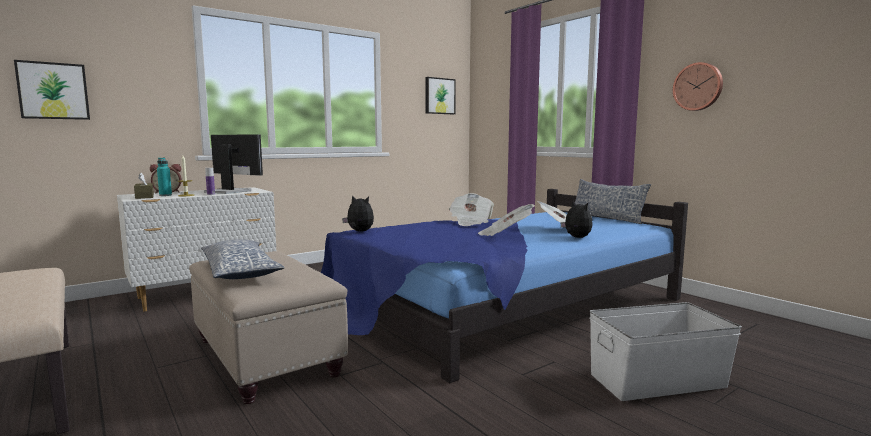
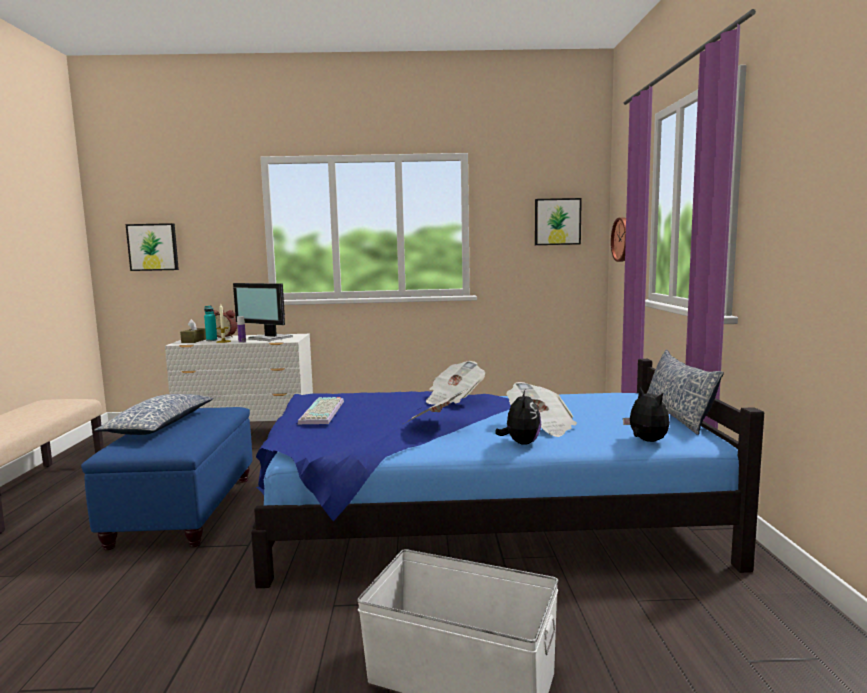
camera: 35 degrees right, 0 degrees up
beige ottoman [189,251,348,404] -> blue ottoman [81,407,252,550]
monitor [204,134,263,194] -> monitor turned 150 degrees clockwise [233,283,293,341]
plush toy [342,195,374,232] -> plush toy moved to [623,387,670,442]
wall clock [673,62,723,111] -> wall clock moved to [611,217,626,262]
none -> keyboard [298,397,344,424]

